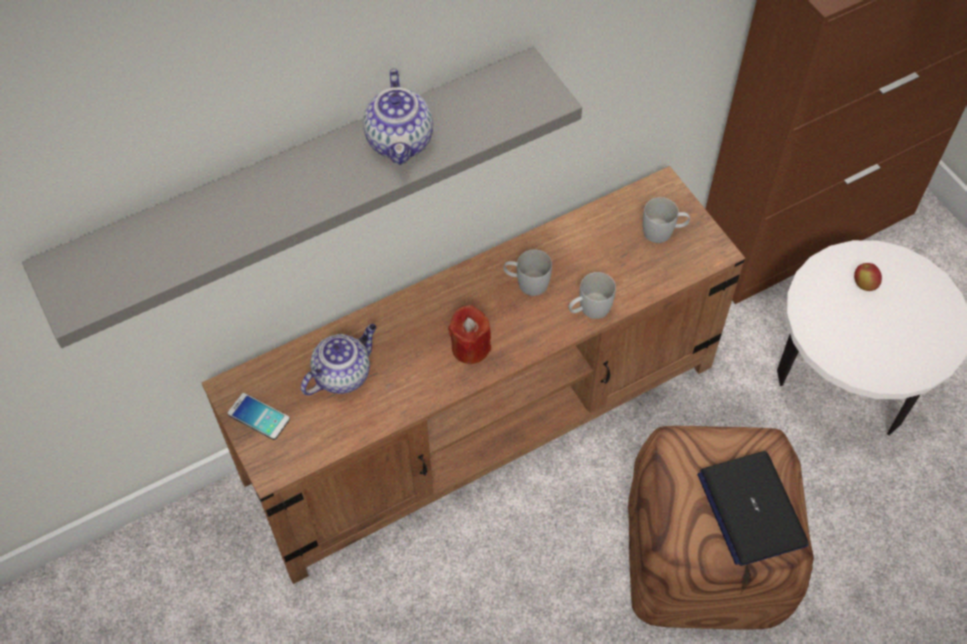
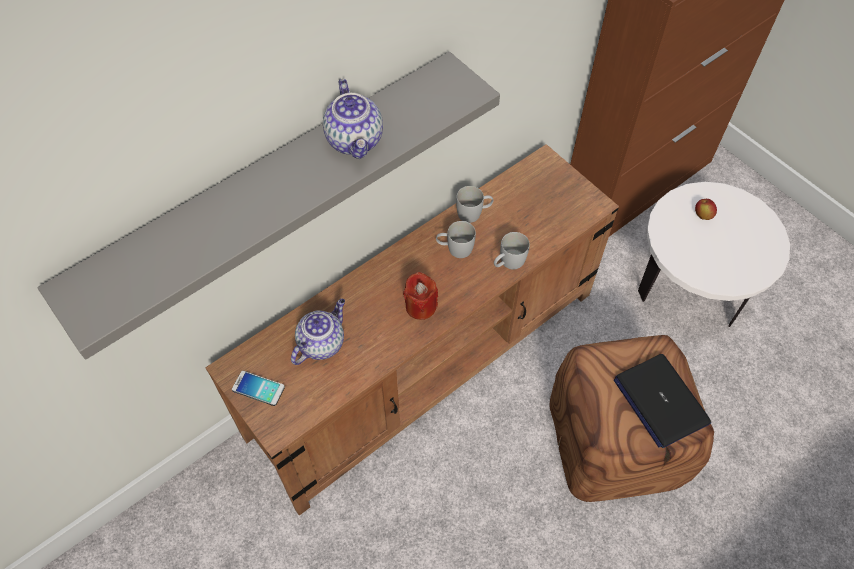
camera: 10 degrees left, 0 degrees up
white mug [643,197,690,243] -> white mug moved to [456,186,493,223]

